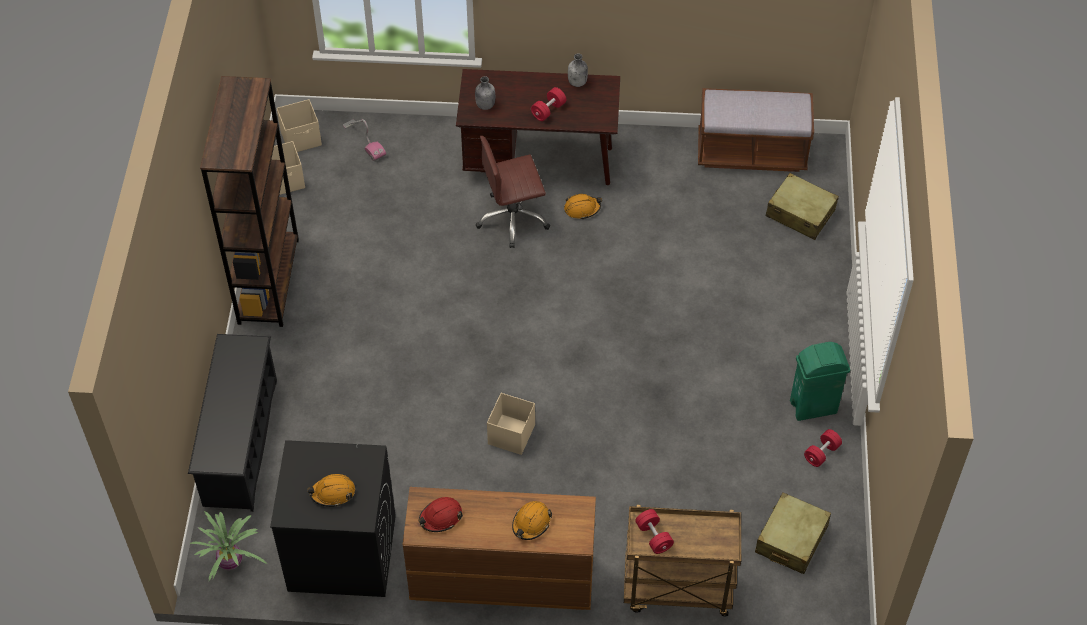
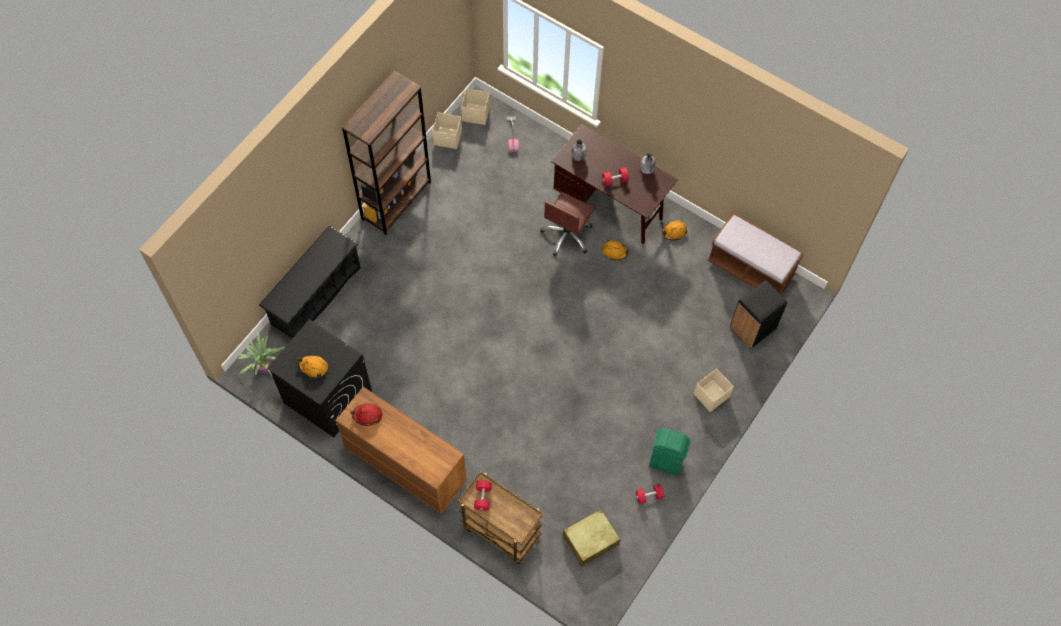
camera: 30 degrees right, 10 degrees up
brown office chair [475,136,550,248] -> brown office chair turned 75 degrees counterclockwise [540,192,595,257]
beige storage box [487,393,535,455] -> beige storage box moved to [694,369,734,412]
orange hard hat [512,501,552,540] -> orange hard hat moved to [662,221,687,240]
beige suitcase [766,173,839,240] -> black trash can [730,280,787,348]

